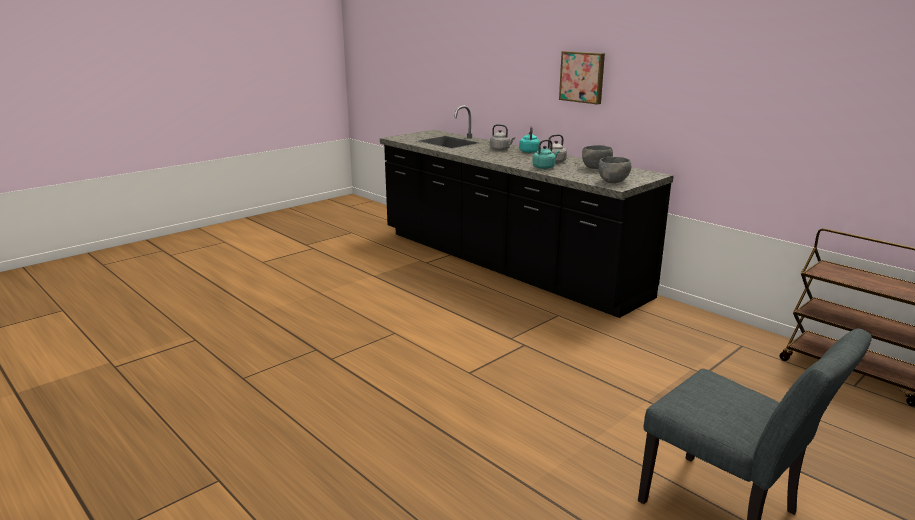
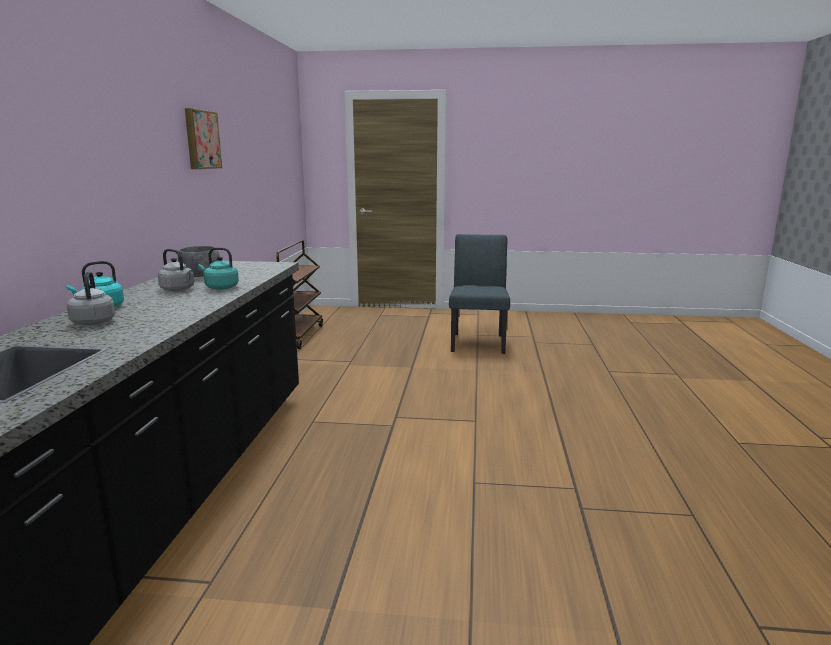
camera: 130 degrees left, 5 degrees down
picture [559,51,605,105] -> picture moved to [185,108,222,169]
grey bowl [598,157,631,183] -> none

